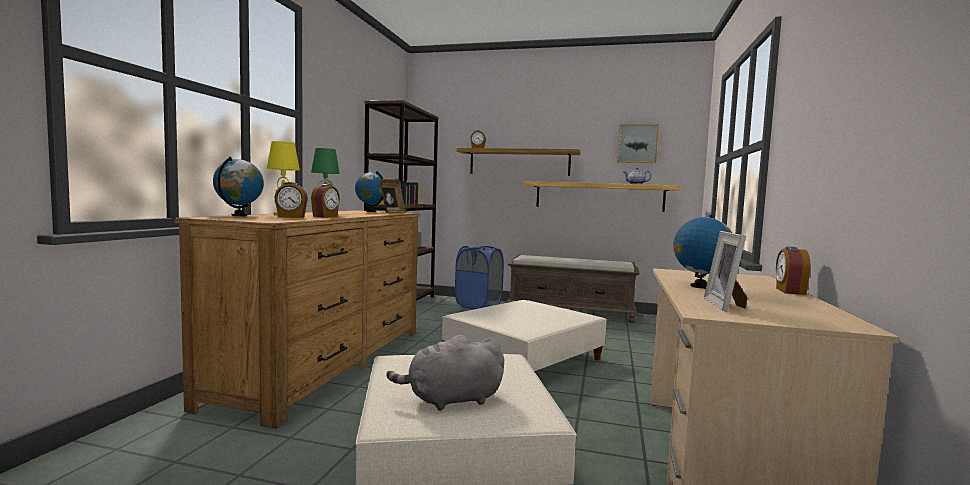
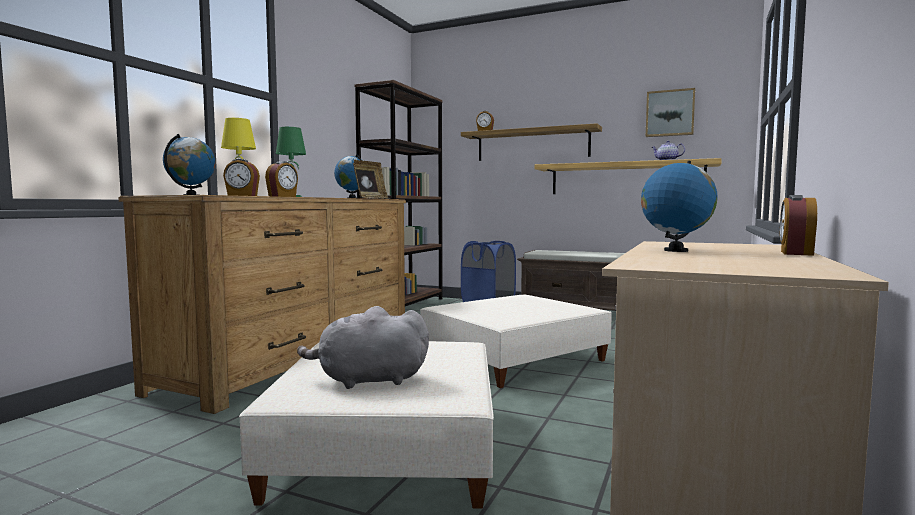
camera: 10 degrees right, 0 degrees up
picture frame [704,231,747,312] -> none

